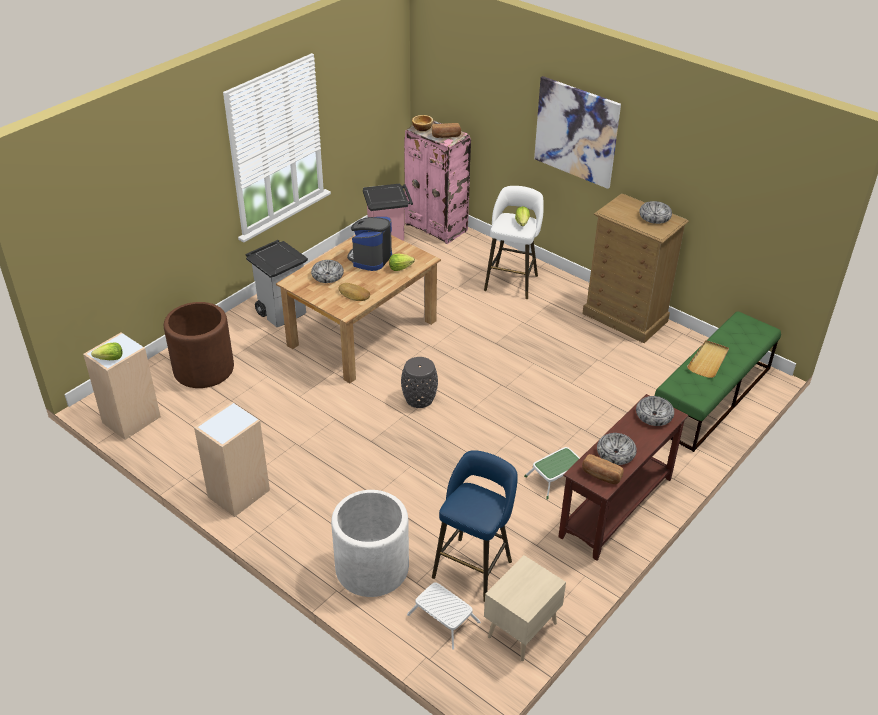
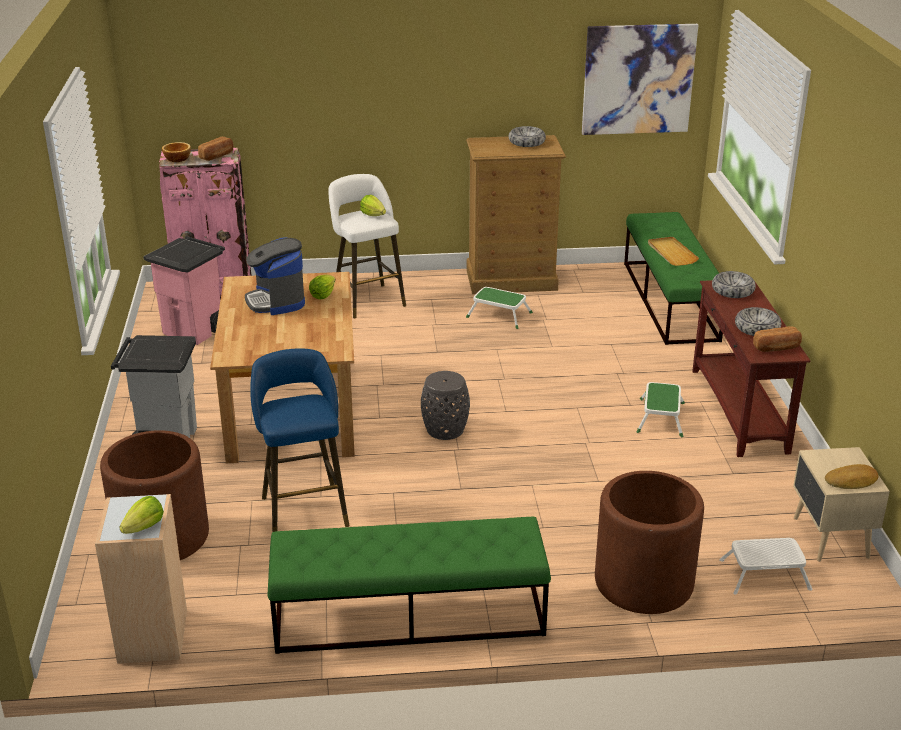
camera: 45 degrees left, 10 degrees down
bookcase [194,402,270,517] -> green bench [267,517,551,654]
bowl [311,260,344,283] -> none
white planter [331,490,409,597] -> brown planter [595,471,704,614]
bread [339,283,370,301] -> bread moved to [825,464,879,489]
blue stool [432,450,518,602] -> blue stool moved to [250,349,349,532]
picture [534,76,621,189] -> picture moved to [582,24,698,135]
none -> green step ladder [466,287,533,329]

